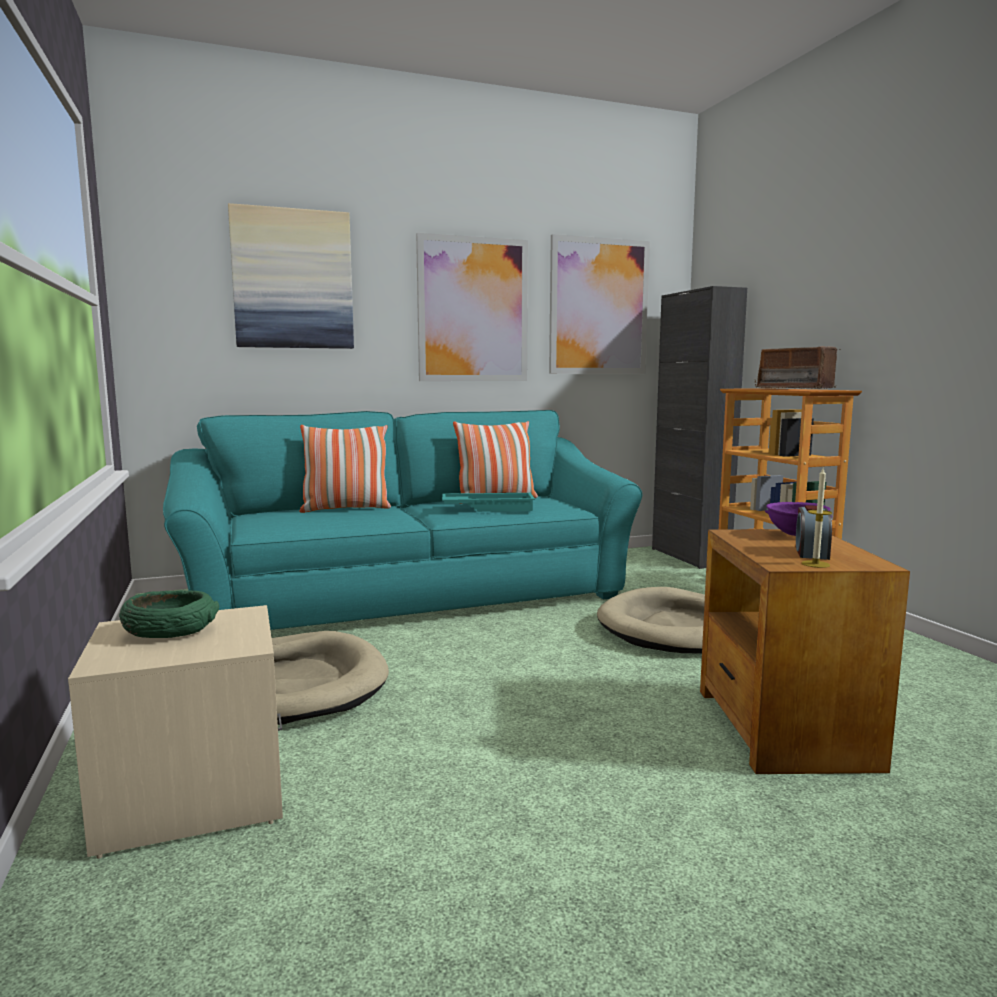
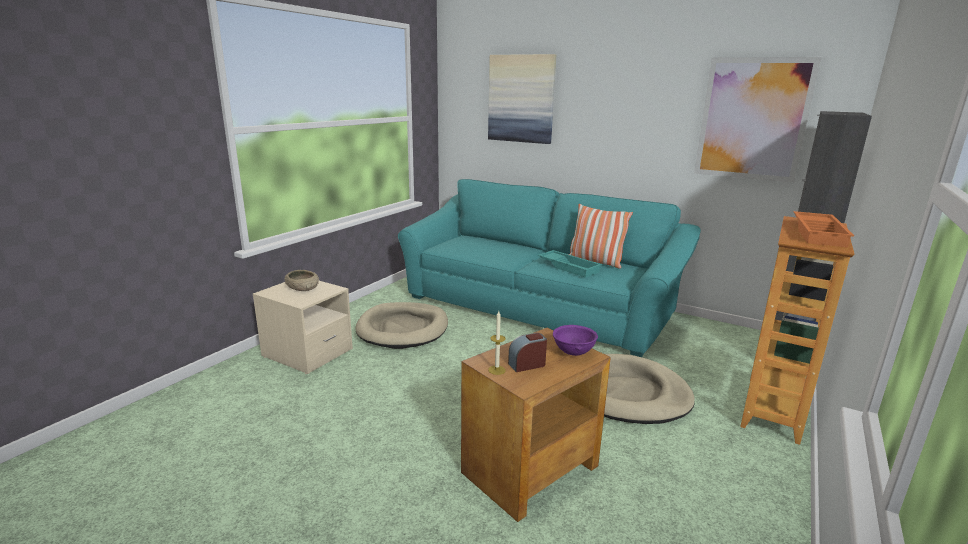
camera: 50 degrees right, 10 degrees up
green bowl [119,590,219,638] -> beige bowl [285,270,319,291]
pillow [299,425,391,513] -> none
picture [416,233,528,381] -> none
radio [755,346,841,389] -> orange tray [794,211,854,248]

